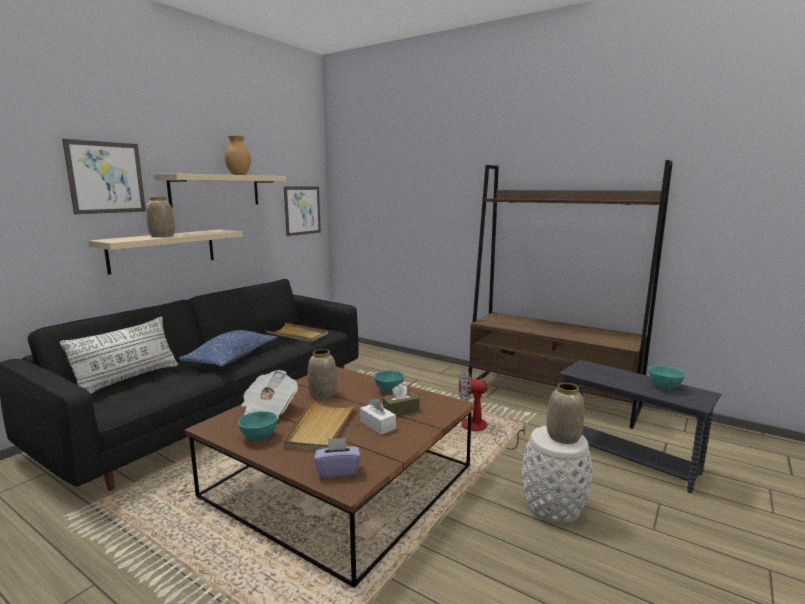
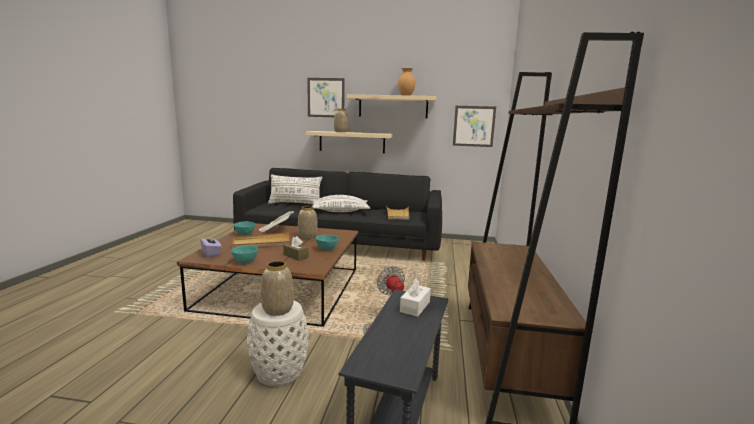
camera: 65 degrees right, 0 degrees up
blue pillow [178,330,277,367] -> white pillow [312,195,370,212]
white tissue box [360,397,396,435] -> white tissue box moved to [400,278,431,317]
turquoise bowl [649,365,686,389] -> turquoise bowl moved to [231,245,258,263]

